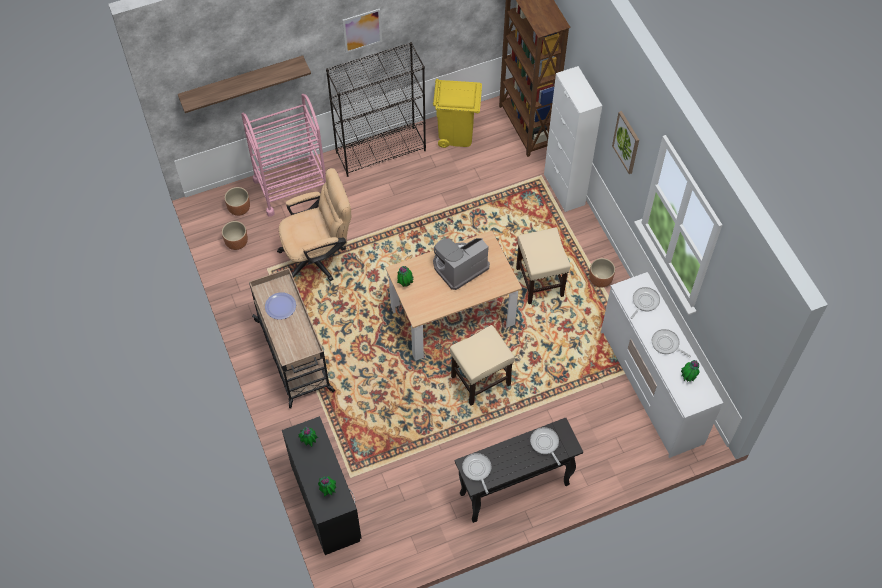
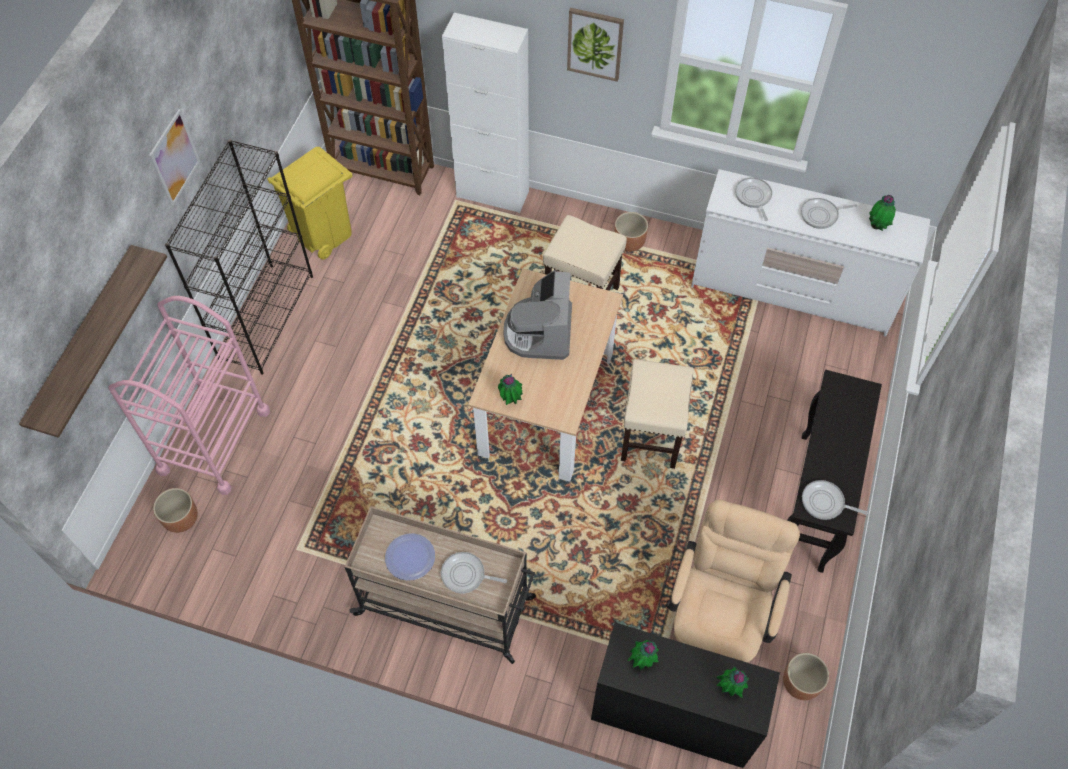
camera: 50 degrees left, 0 degrees up
brown planter [222,221,248,250] -> brown planter moved to [783,653,829,700]
beige office chair [277,168,351,281] -> beige office chair moved to [665,499,800,663]
frying pan [530,427,561,465] -> frying pan moved to [441,552,507,594]

